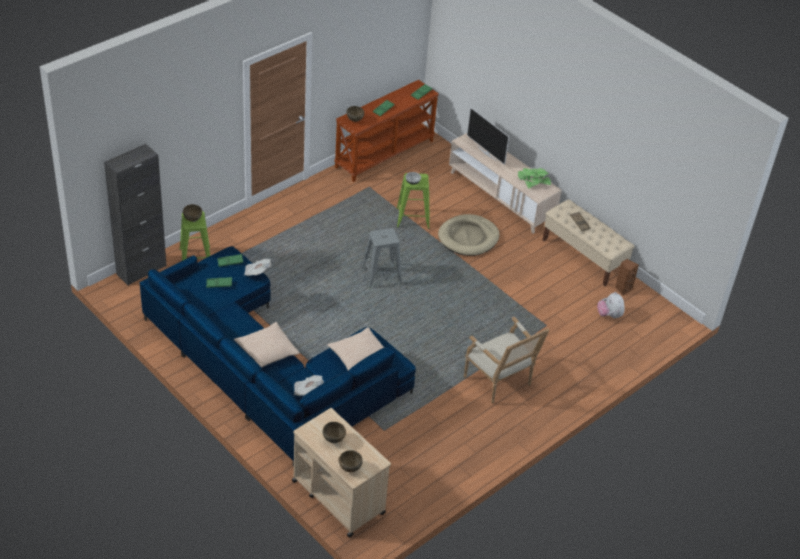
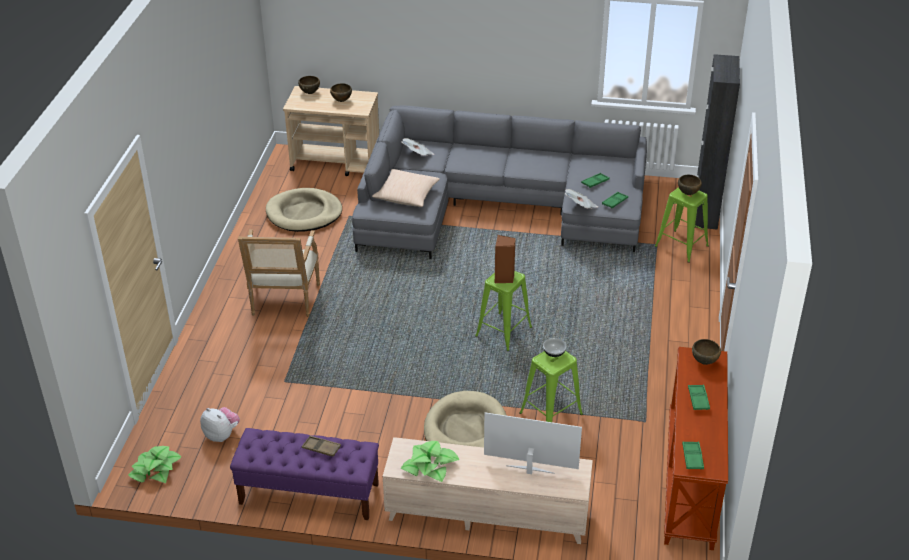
camera: 145 degrees right, 5 degrees down
blue sofa [140,246,416,466] -> grey sofa [352,105,647,259]
beige pillow [234,322,300,368] -> none
grey stool [362,228,402,288] -> green stool [475,271,532,351]
armchair [464,316,549,404] -> armchair turned 105 degrees counterclockwise [238,229,320,317]
beige bench [543,199,635,286] -> purple bench [230,428,379,520]
brown speaker [615,259,639,296] -> brown speaker moved to [495,235,516,284]
none -> potted plant [128,446,181,483]
none -> beige dog bed [266,188,342,232]

